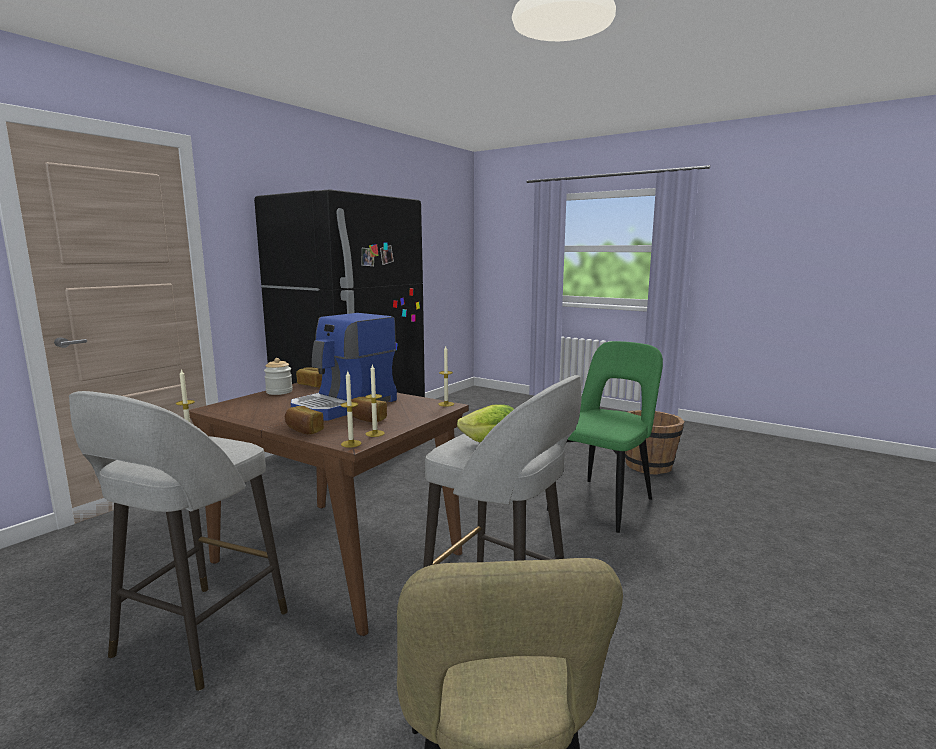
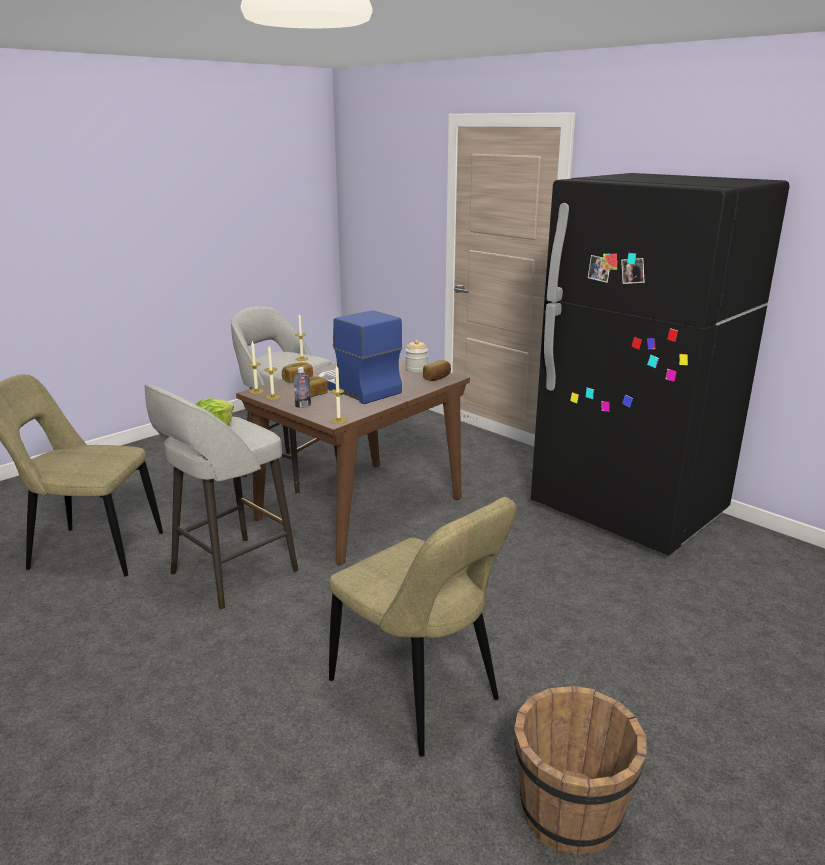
camera: 100 degrees right, 10 degrees up
green chair [547,341,663,533] -> beige chair [329,497,517,757]
none -> bottle [293,367,311,408]

